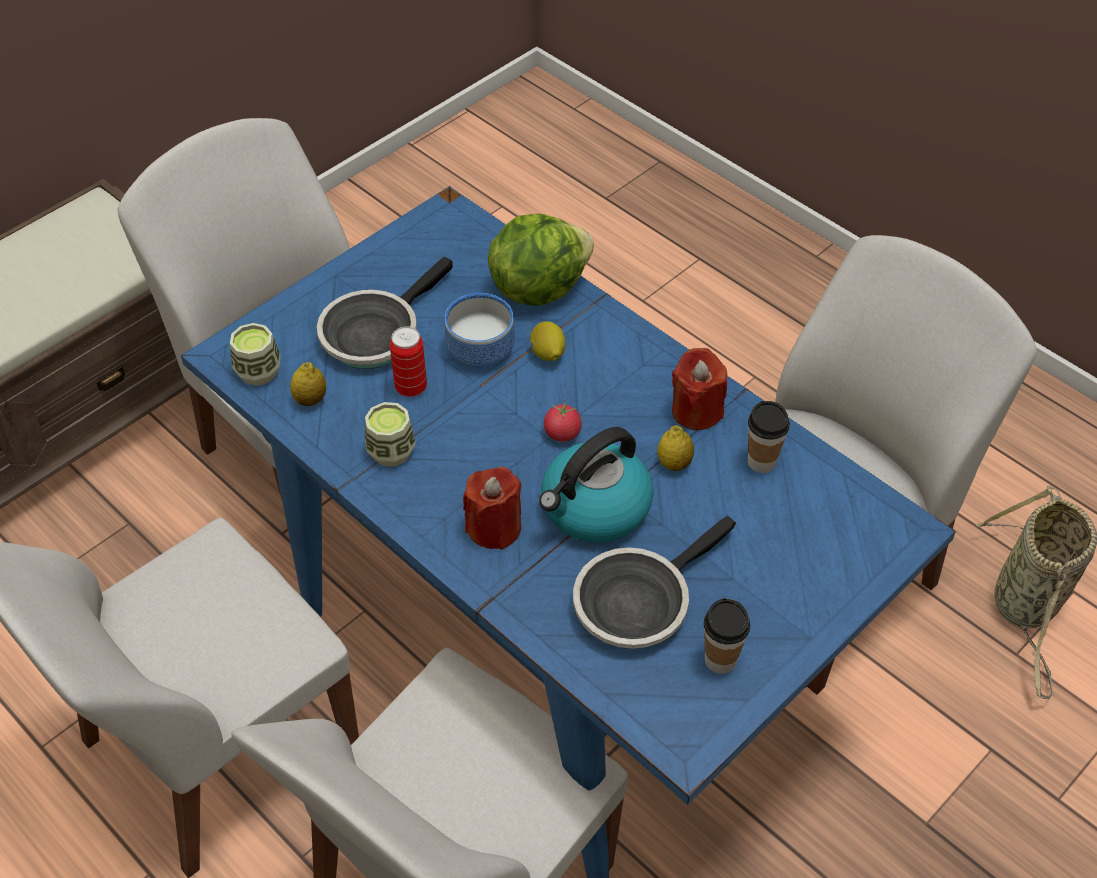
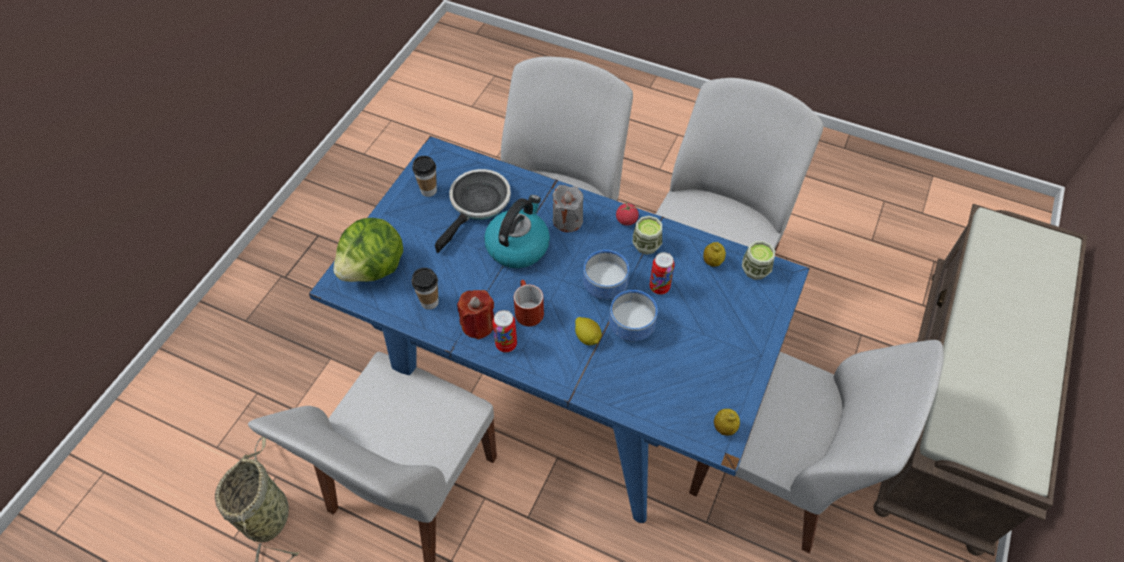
camera: 160 degrees right, 5 degrees up
frying pan [317,256,453,369] -> none
red candle [463,467,521,550] -> grey candle [552,185,584,232]
lettuce [488,213,594,306] -> lettuce moved to [333,218,403,282]
tomato [544,400,582,442] -> tomato moved to [616,202,639,225]
lemon [657,425,694,471] -> lemon moved to [714,409,740,436]
none -> can [493,310,517,353]
none -> red mug [514,280,544,326]
none -> bowl [583,250,629,300]

